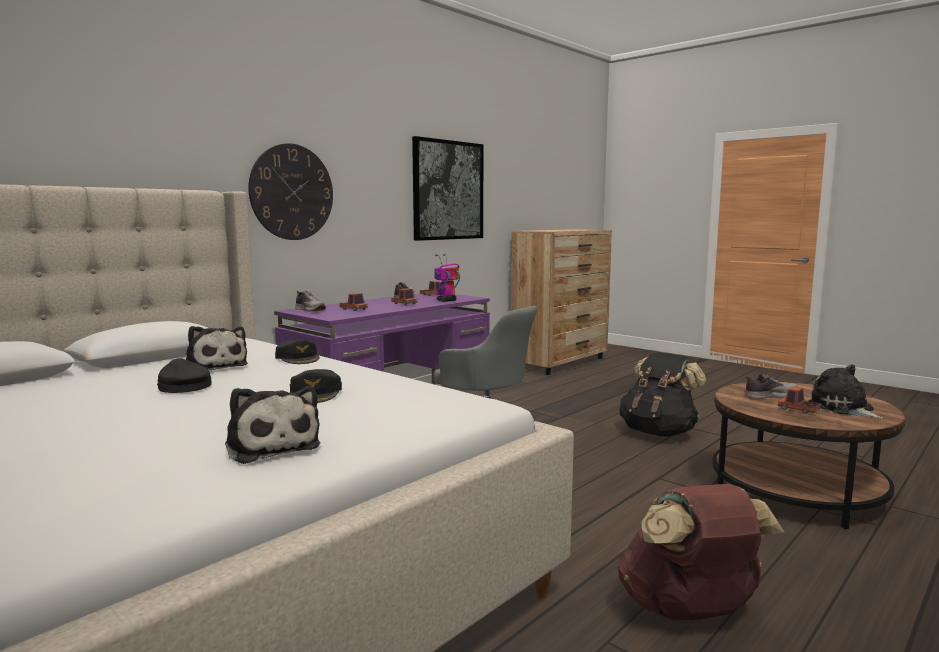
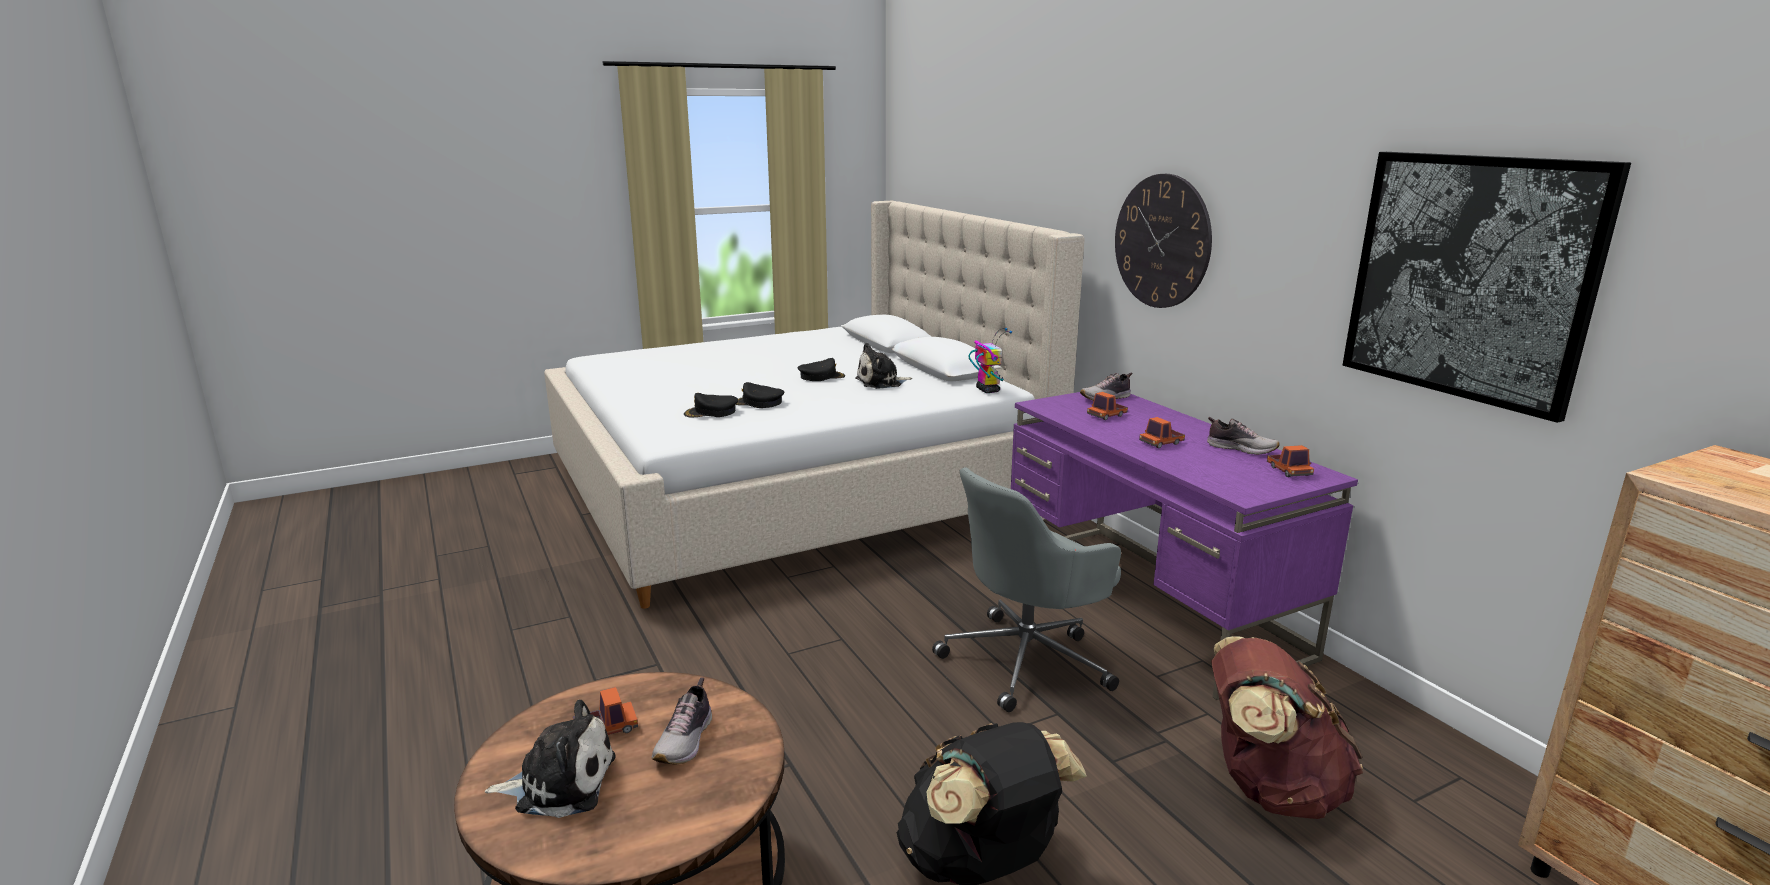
camera: 110 degrees right, 10 degrees up
plush toy [225,386,321,464] -> none
black cap [275,340,319,364] -> black cap moved to [684,393,738,417]
toy robot [434,254,460,302] -> toy robot moved to [969,328,1012,393]
brown backpack [618,484,785,620] -> brown backpack moved to [1211,636,1363,819]

